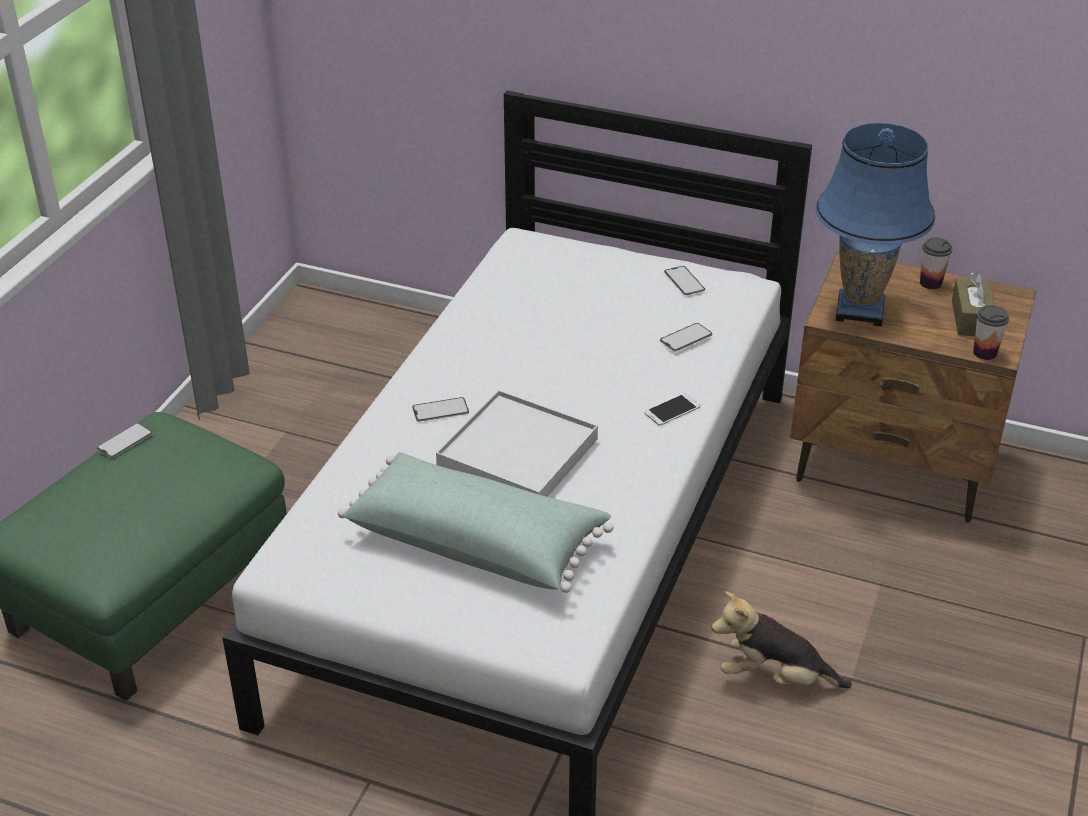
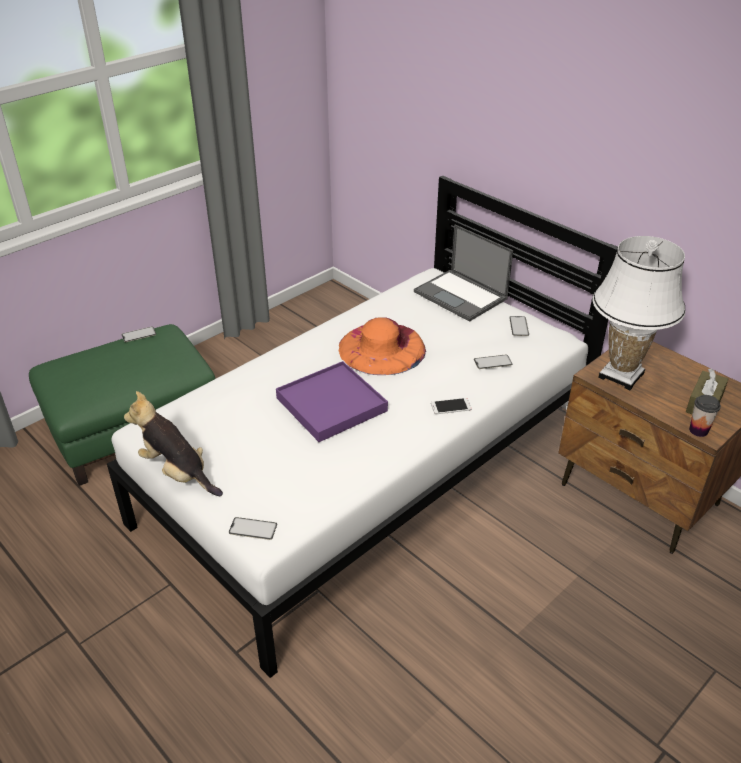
camera: 25 degrees right, 0 degrees up
green pillow [338,452,613,593] -> none
phone [412,397,469,422] -> phone moved to [229,517,277,540]
white tray [436,390,598,497] -> purple tray [276,361,388,442]
plush toy [712,591,852,688] -> plush toy moved to [124,391,223,496]
blue table lamp [816,123,935,326] -> white table lamp [593,236,686,390]
cup [920,238,952,289] -> none
none -> orange hat [339,317,426,375]
none -> laptop [414,224,513,322]

